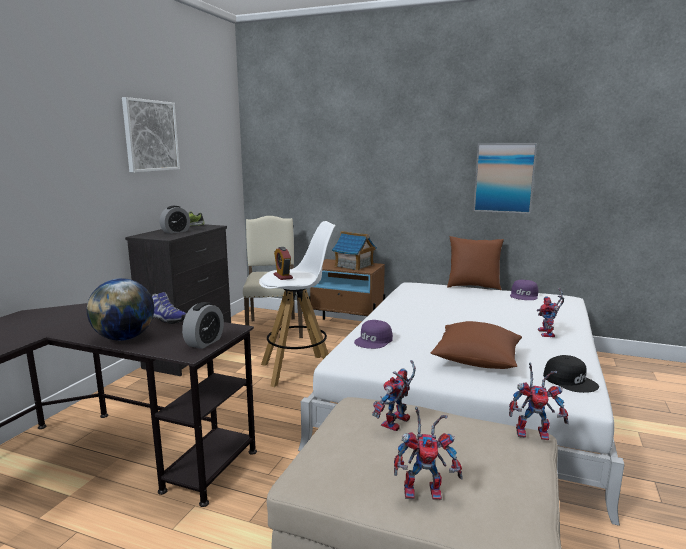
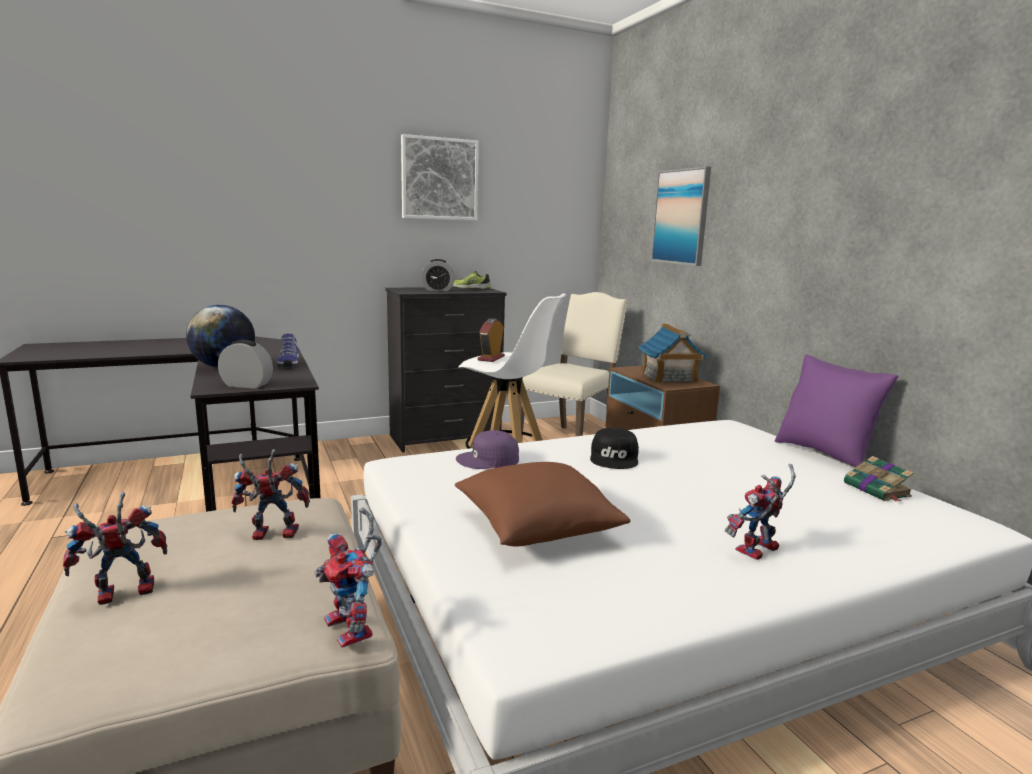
camera: 45 degrees right, 0 degrees up
alarm clock [182,302,224,349] -> alarm clock turned 150 degrees counterclockwise [218,340,273,389]
toy robot [394,406,463,500] -> toy robot turned 105 degrees clockwise [63,492,167,605]
brown pillow [447,236,504,290] -> purple pillow [775,354,899,467]
picture [473,143,537,214] -> picture moved to [651,167,711,266]
purple cap [510,280,538,300] -> book [844,456,914,502]
black cap [543,355,599,393] -> black cap moved to [590,428,639,469]

